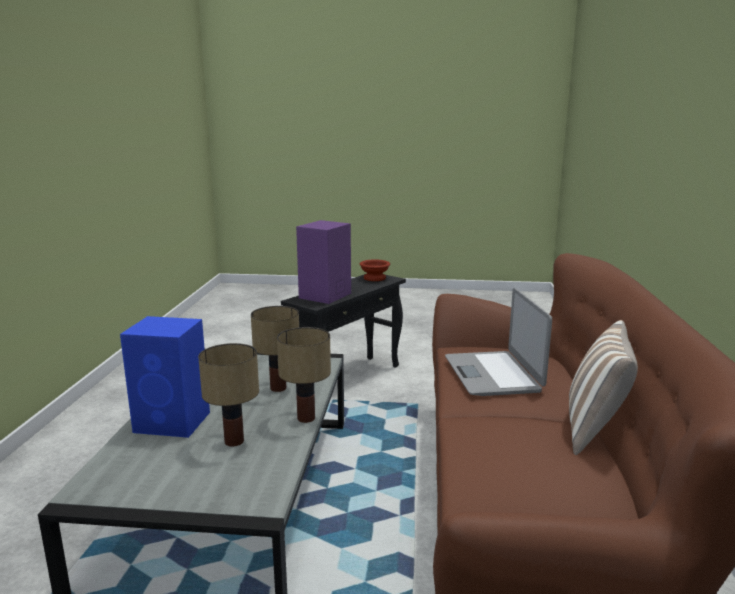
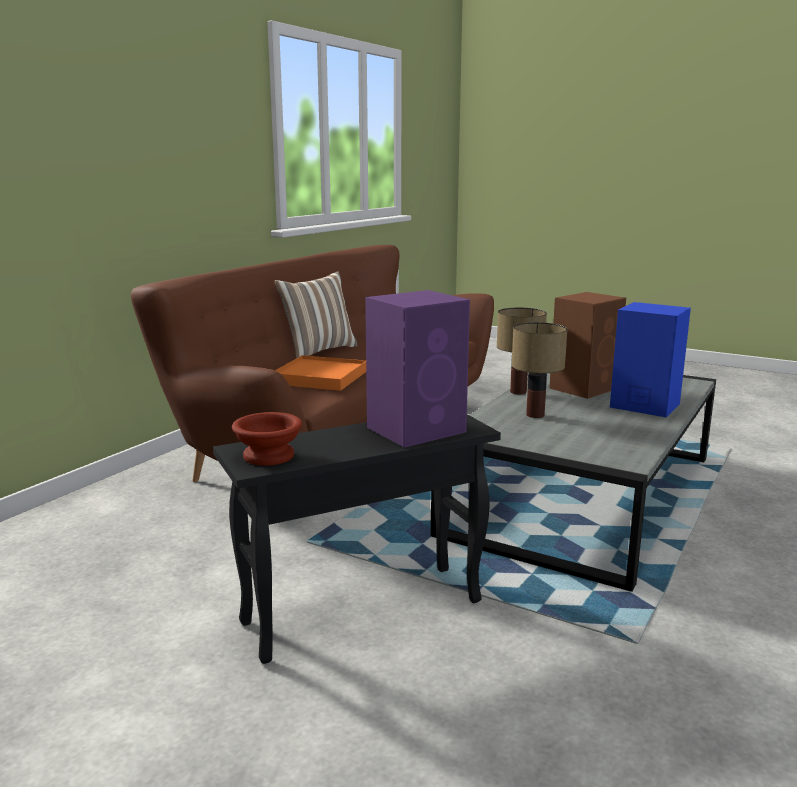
camera: 155 degrees left, 0 degrees up
table lamp [198,343,259,447] -> brown speaker [549,292,626,399]
laptop [445,288,552,396] -> orange tray [275,355,366,391]

